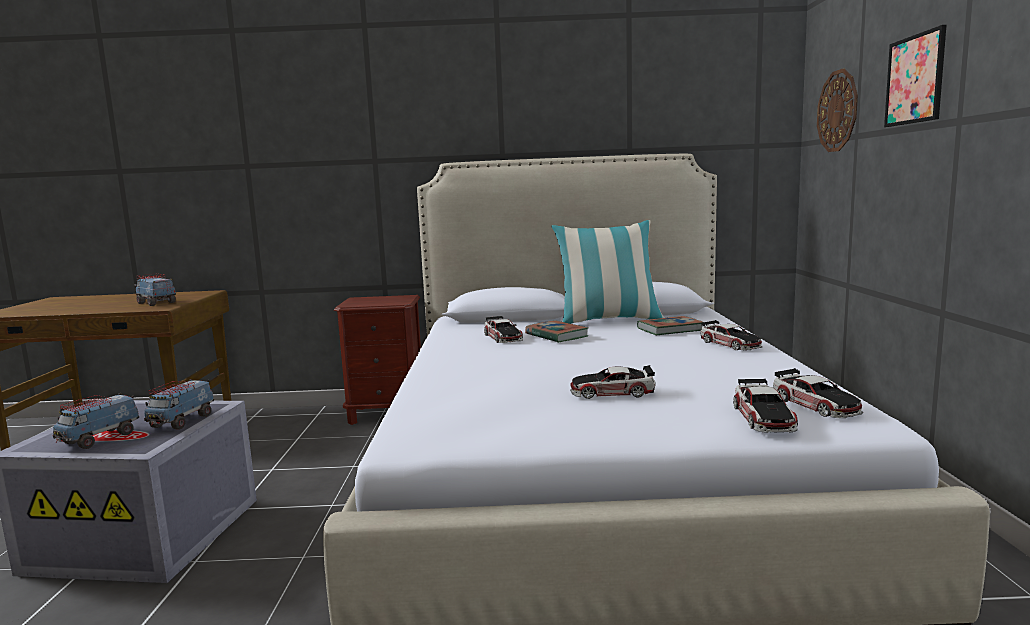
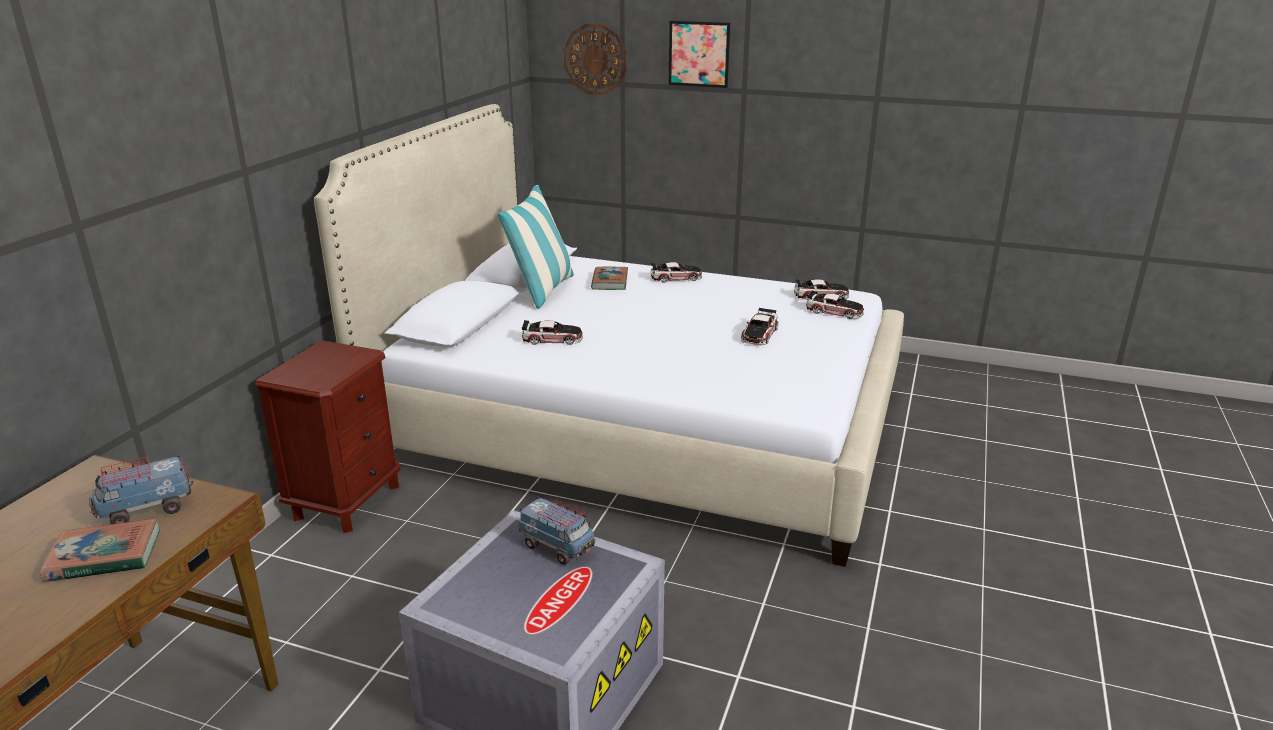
camera: 70 degrees left, 15 degrees up
toy truck [52,393,139,449] -> none
book [525,320,588,343] -> book moved to [40,518,160,582]

